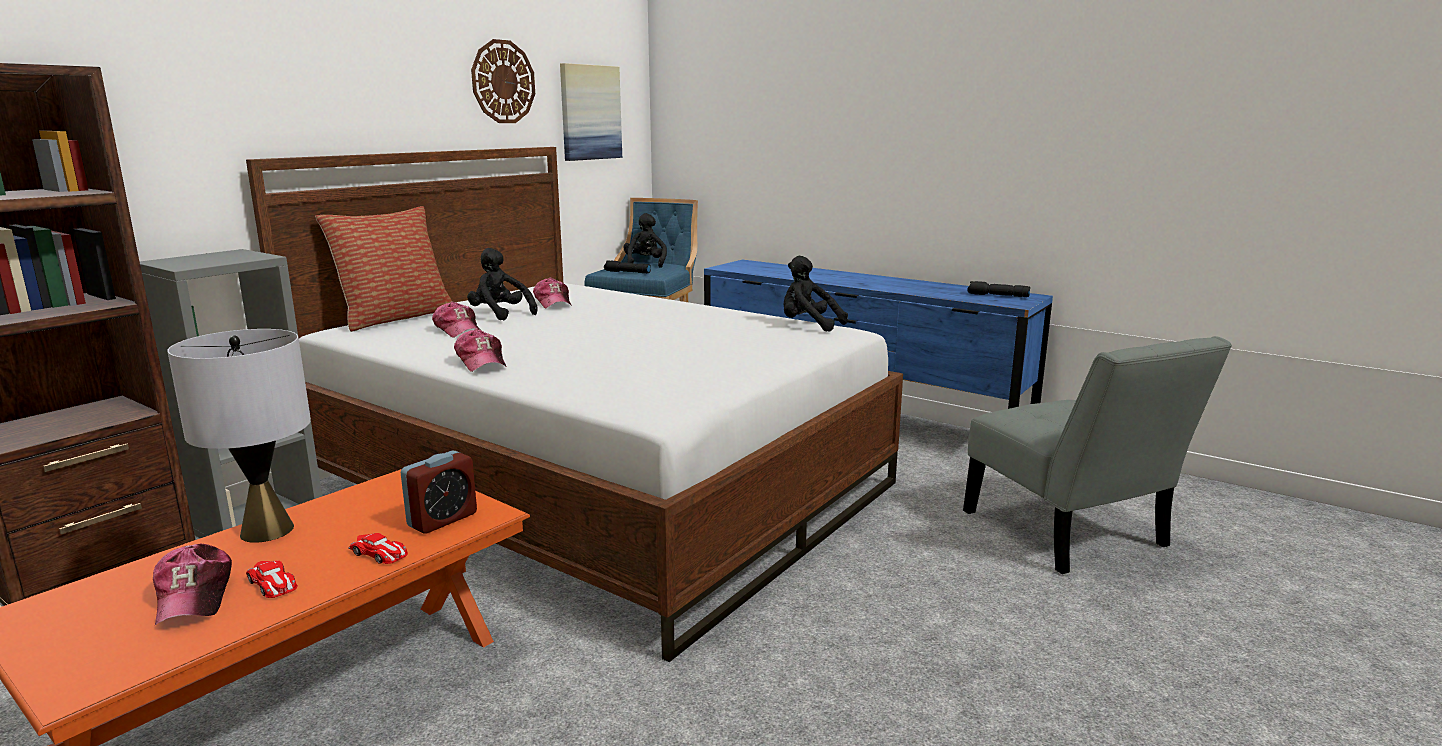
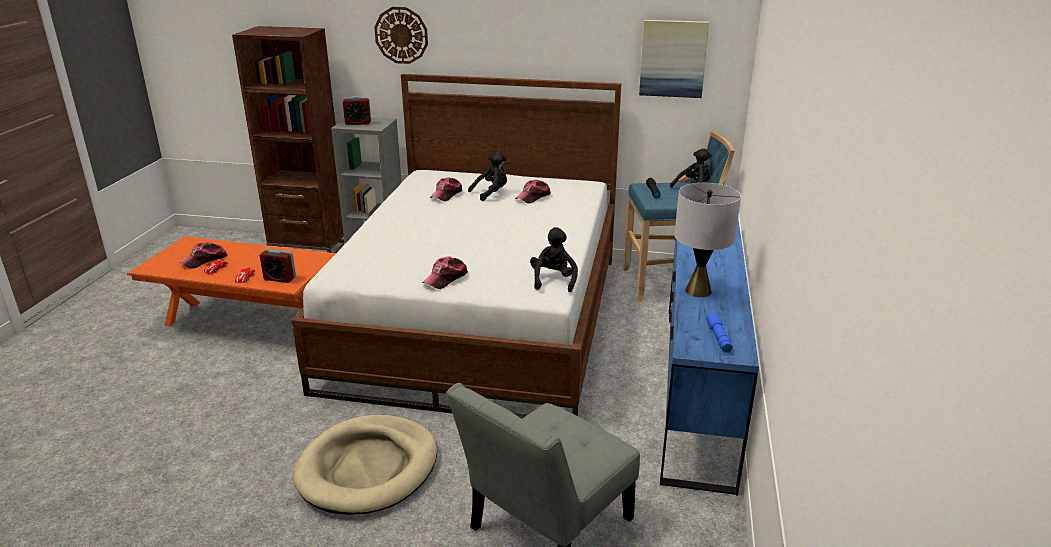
camera: 65 degrees right, 10 degrees up
grey table lamp [167,329,311,543] -> grey table lamp moved to [675,183,741,297]
pillow [315,206,452,332] -> none
cap [454,329,506,372] -> cap moved to [422,257,468,289]
black plush toy [467,248,538,320] -> black plush toy turned 45 degrees clockwise [468,152,507,201]
wall clock [471,39,535,123] -> wall clock moved to [374,7,428,64]
black flashlight [967,281,1030,297] -> blue flashlight [706,313,732,353]
none -> beige dog bed [292,415,437,515]
none -> alarm clock [343,96,371,125]

